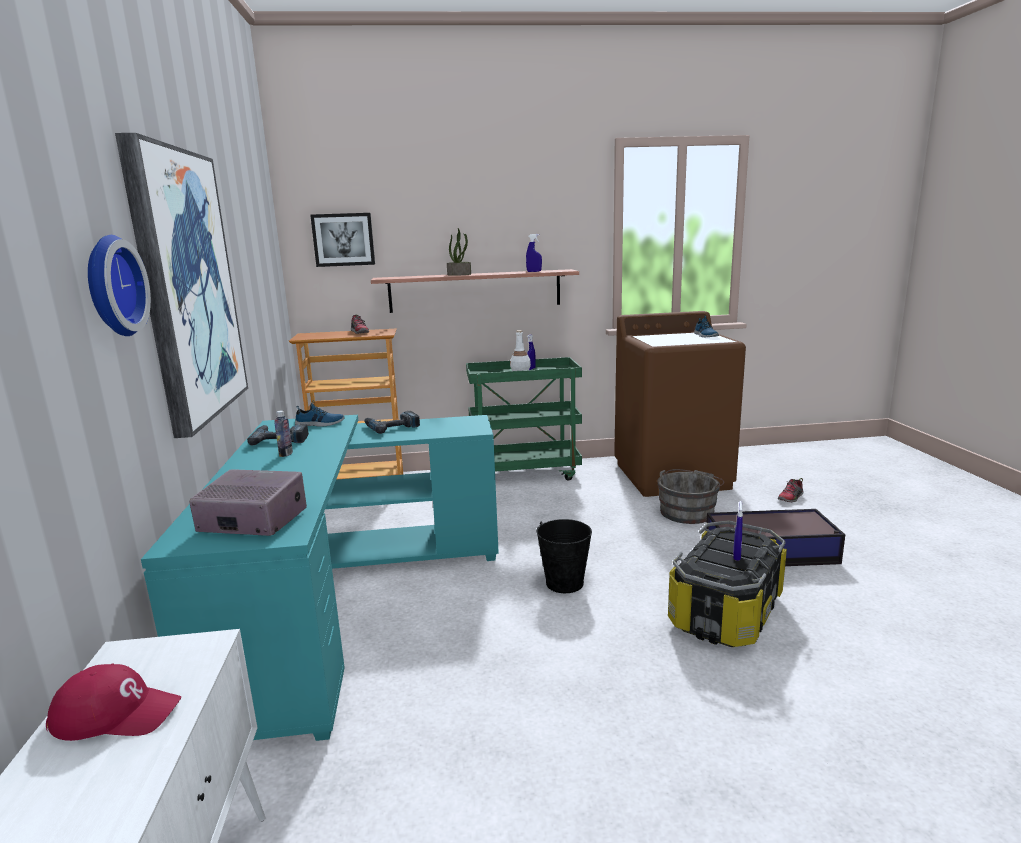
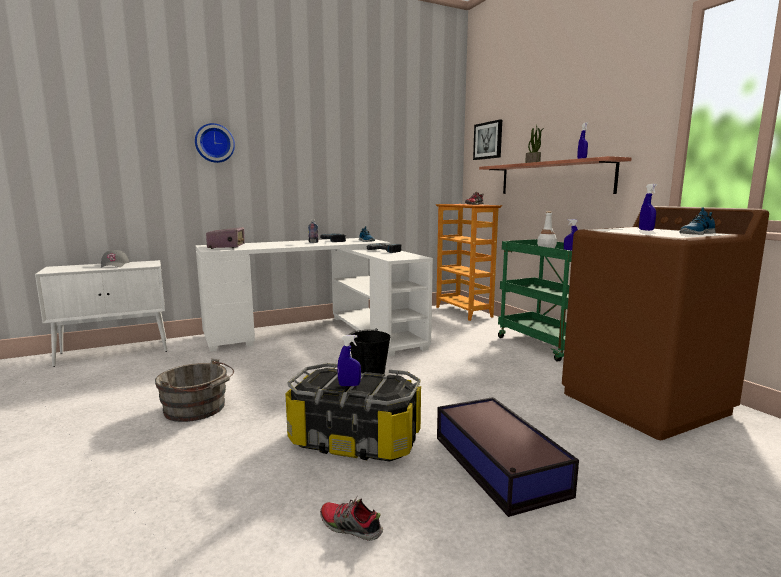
camera: 70 degrees right, 5 degrees down
red cap [46,664,181,741] -> grey cap [101,250,130,268]
picture [115,133,248,438] -> none
turquoise desk [141,415,499,741] -> white desk [195,238,433,357]
grey bucket [657,469,724,524] -> grey bucket moved to [155,358,234,422]
shoe [778,478,804,502] -> shoe moved to [320,495,383,541]
none -> blue spray bottle [639,184,657,231]

